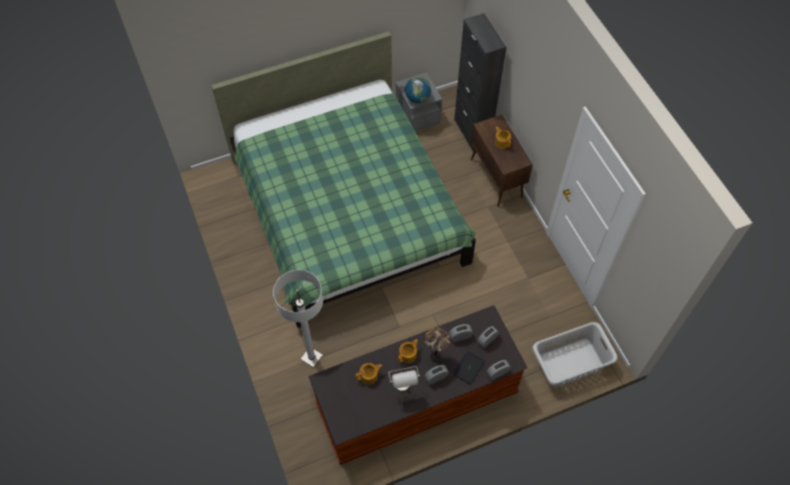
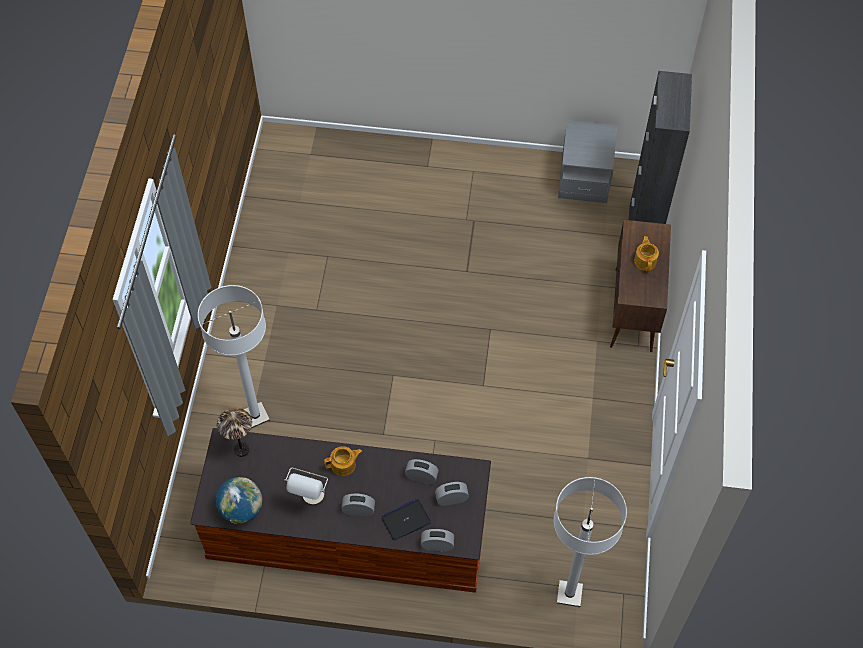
camera: 30 degrees right, 0 degrees up
green bed [211,31,476,328] -> none
teapot [356,363,382,385] -> none
globe [405,76,431,103] -> globe moved to [216,477,262,524]
table lamp [424,328,450,362] -> table lamp moved to [217,408,252,457]
grey laundry basket [532,322,618,387] -> white floor lamp [554,477,627,607]

